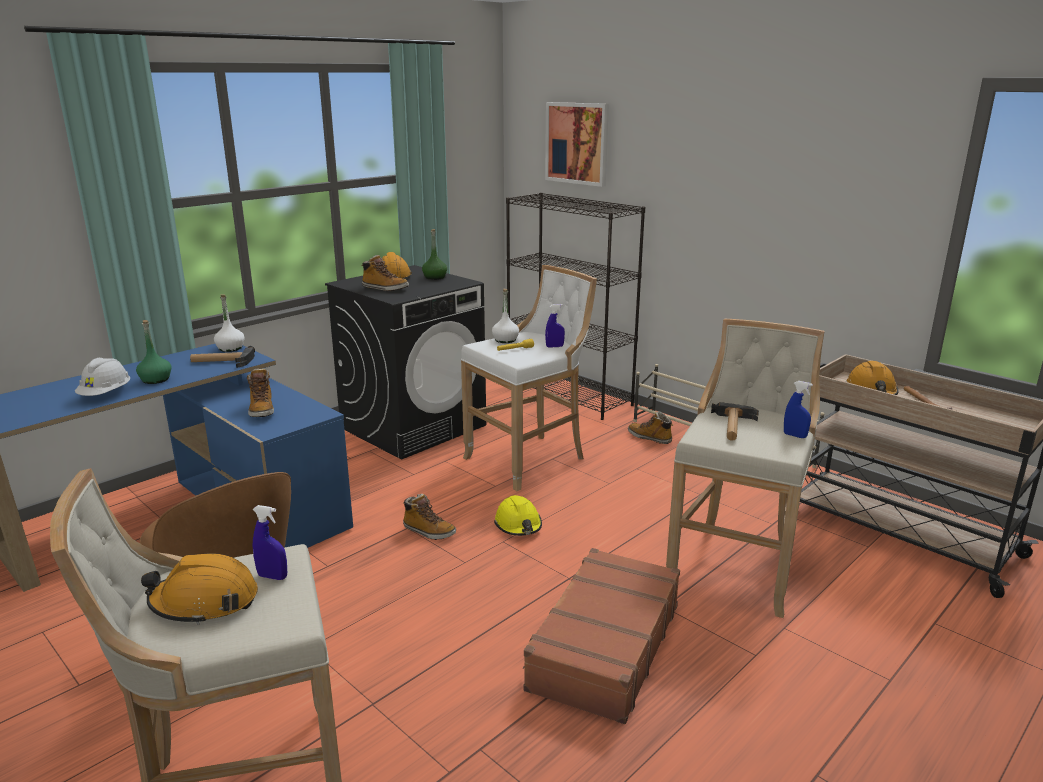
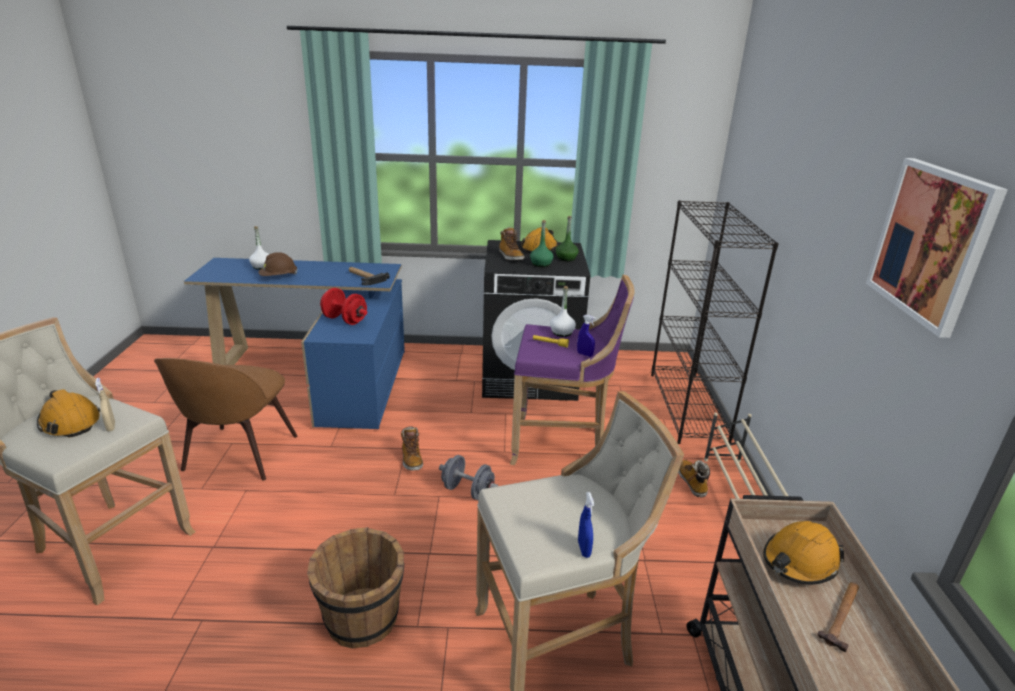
camera: 45 degrees right, 5 degrees up
white hard hat [75,358,130,396] -> brown hard hat [258,252,297,276]
green bottle [136,320,172,384] -> green bottle moved to [530,220,554,267]
white bottle [214,294,245,352] -> white bottle moved to [249,226,269,270]
boot [247,368,274,417] -> red dumbbell [320,288,367,325]
blue spray bottle [253,505,287,580] -> beige spray bottle [95,378,115,431]
white stool [461,265,597,491] -> purple stool [510,275,635,465]
yellow hard hat [494,495,542,536] -> grey dumbbell [439,455,498,500]
brown suitcase [523,548,680,724] -> brown bucket [307,527,404,649]
picture [545,102,609,187] -> picture moved to [866,158,1008,338]
hammer [711,402,759,441] -> none

